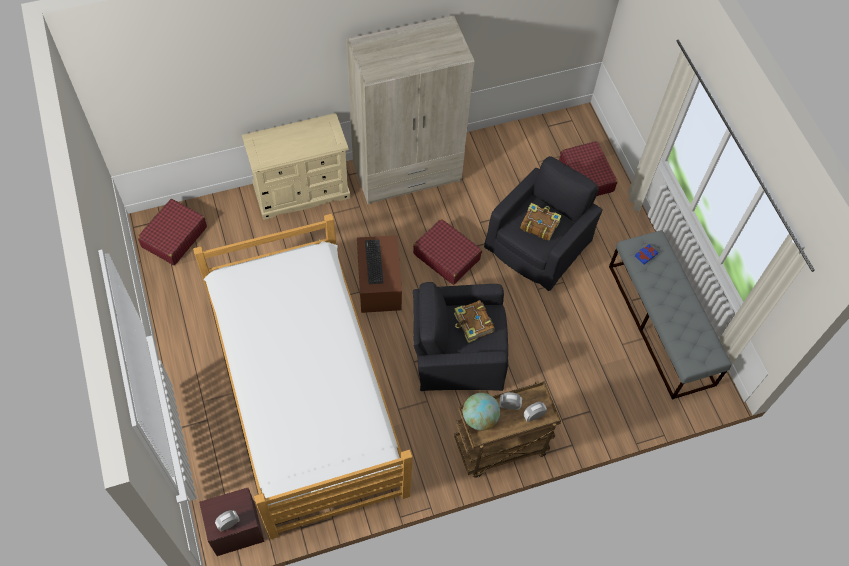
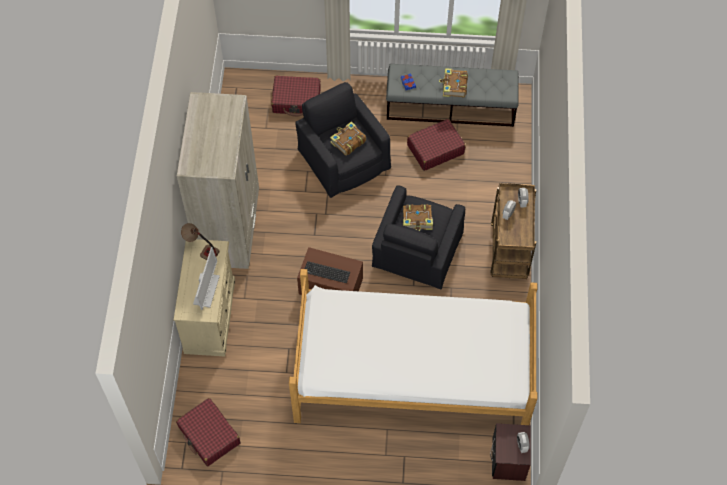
camera: 65 degrees left, 0 degrees up
red suitcase [413,219,482,285] -> red suitcase moved to [407,119,466,171]
globe [463,393,500,431] -> none
none -> table lamp [181,223,219,260]
none -> monitor [193,247,220,310]
none -> book [439,68,468,97]

